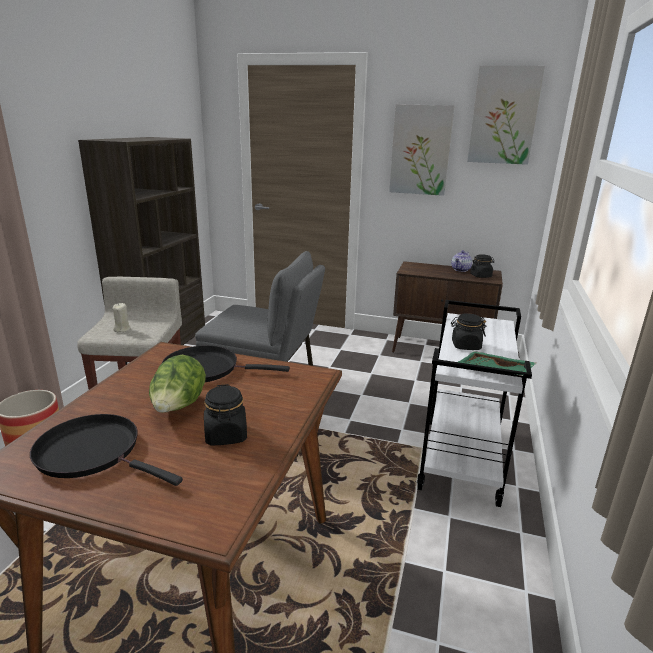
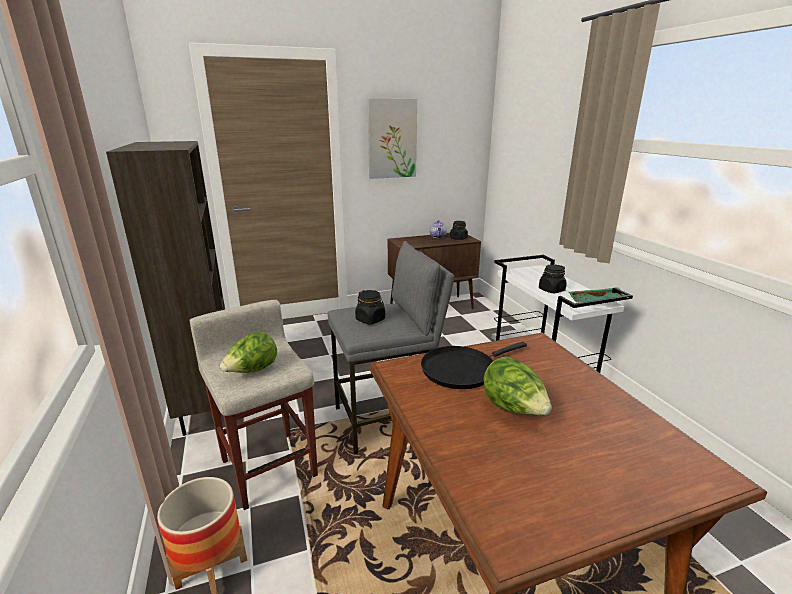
camera: 35 degrees left, 0 degrees up
black frying pan [30,414,183,486] -> none
beige candle [113,303,131,332] -> lettuce [220,332,277,373]
black jar [204,384,247,445] -> black jar moved to [355,290,385,325]
picture [467,66,545,165] -> none

